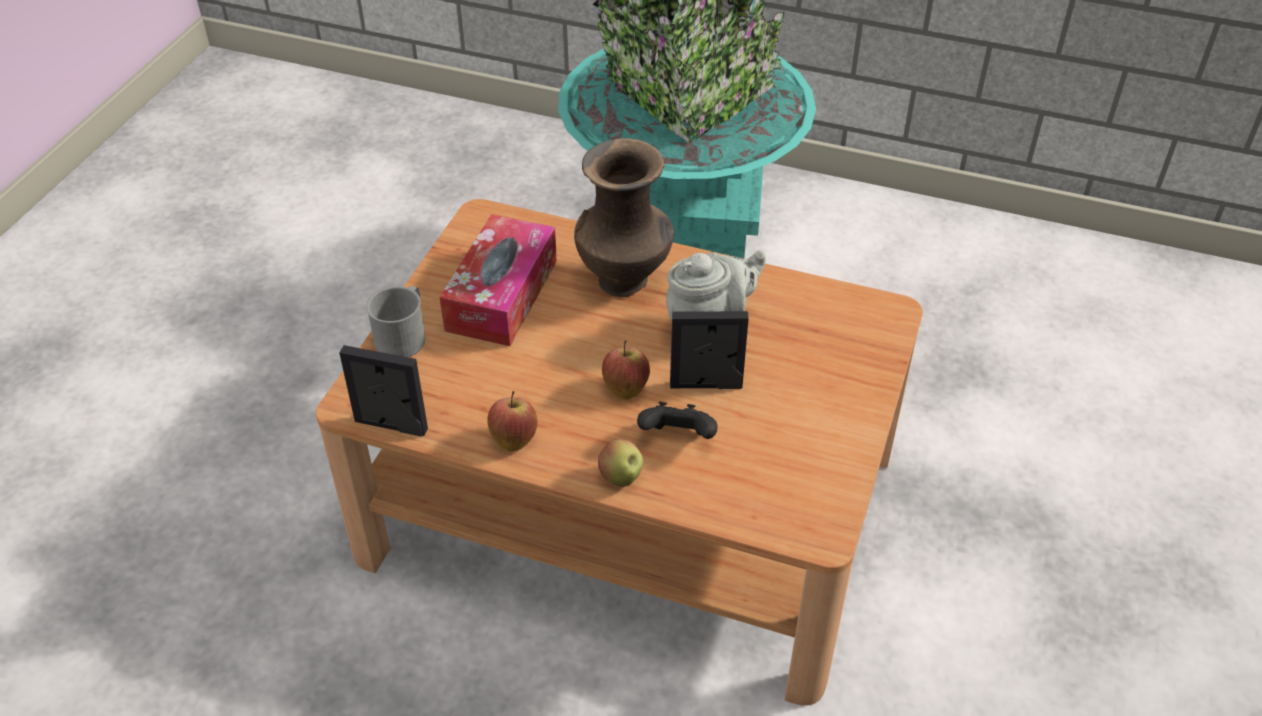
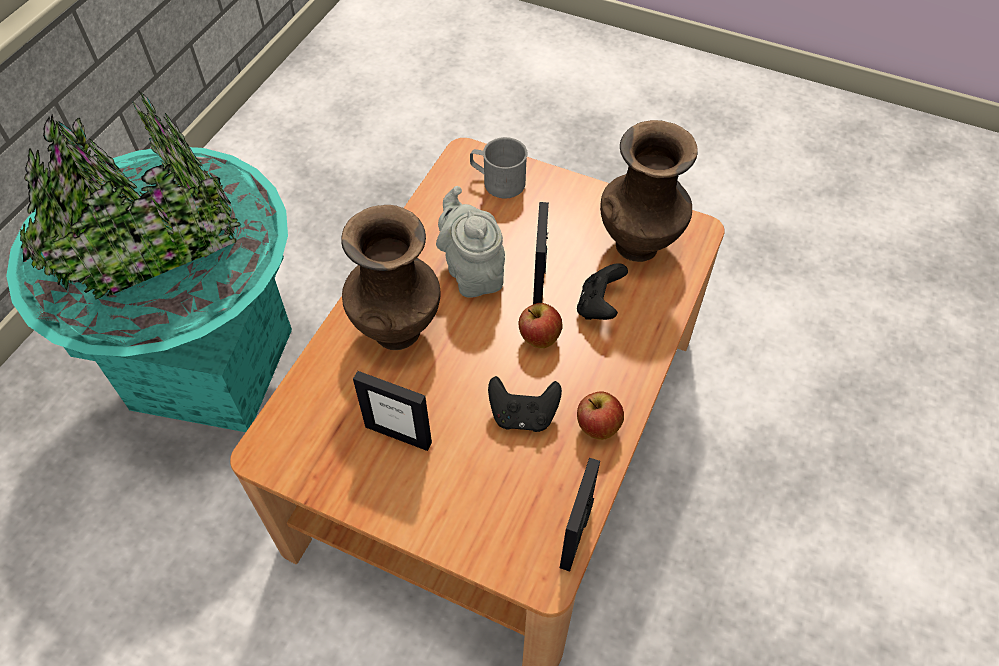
camera: 85 degrees left, 10 degrees up
grey mug [366,286,425,357] -> grey mug moved to [470,137,527,198]
tissue box [439,214,557,346] -> picture frame [353,371,432,451]
apple [598,439,643,487] -> none
none -> black game controller [488,376,562,432]
none -> brown vase [600,120,698,262]

